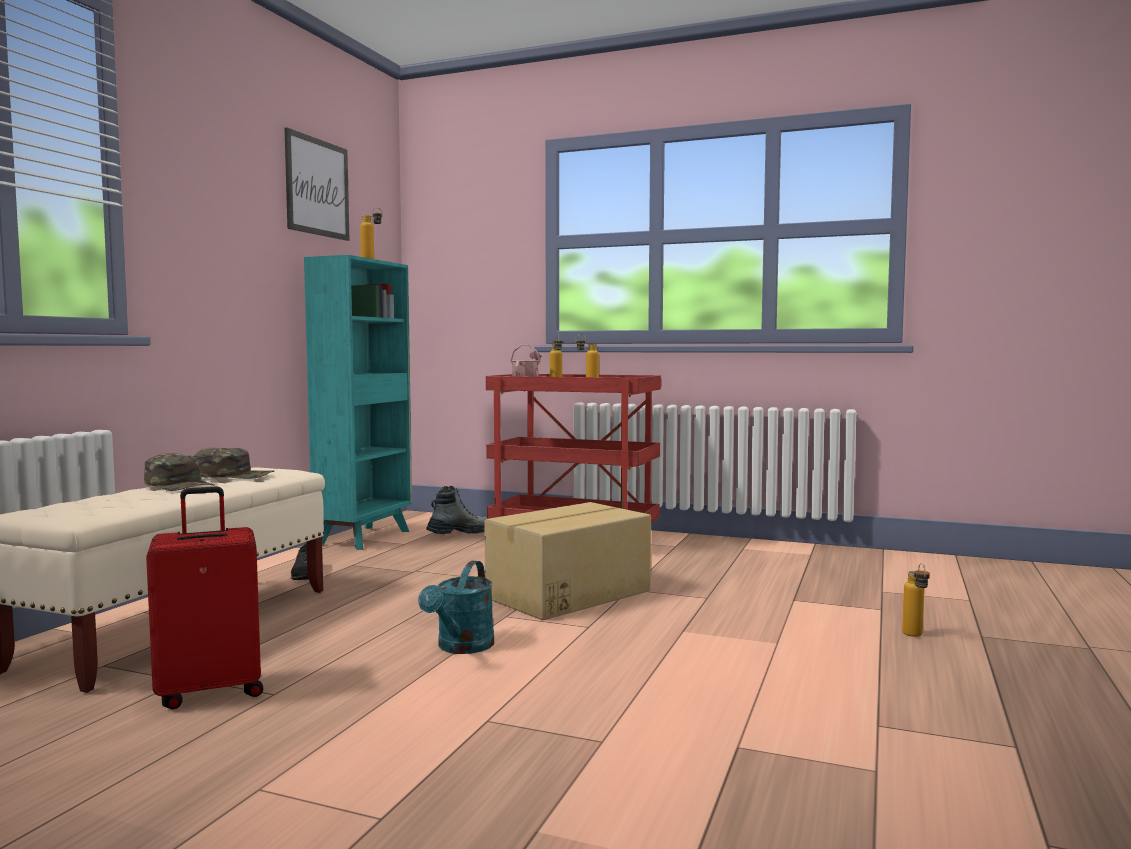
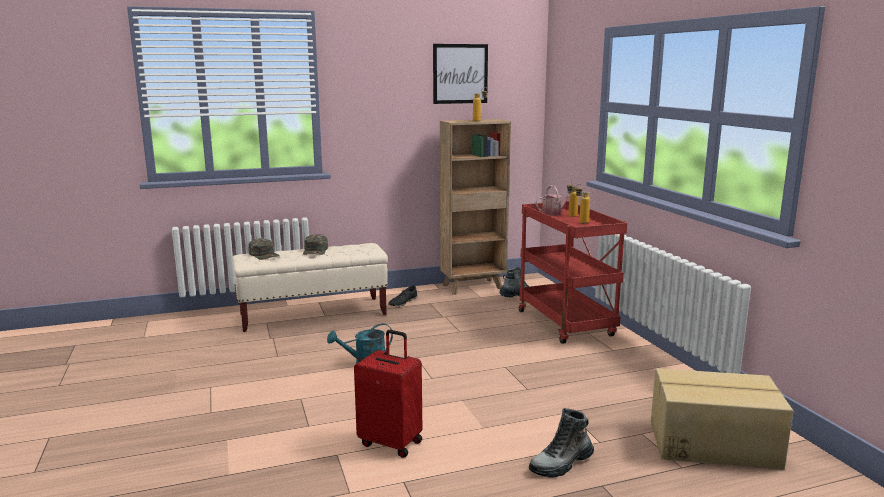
camera: 50 degrees right, 10 degrees up
red suitcase [146,486,263,709] -> red suitcase moved to [354,330,422,458]
green cap [194,448,274,479] -> green cap moved to [248,238,280,260]
turquoise bookcase [304,255,412,550] -> brown bookcase [440,119,511,295]
cardboard box [484,502,651,620] -> cardboard box moved to [651,368,793,470]
bottle [902,563,930,637] -> boot [529,408,594,478]

